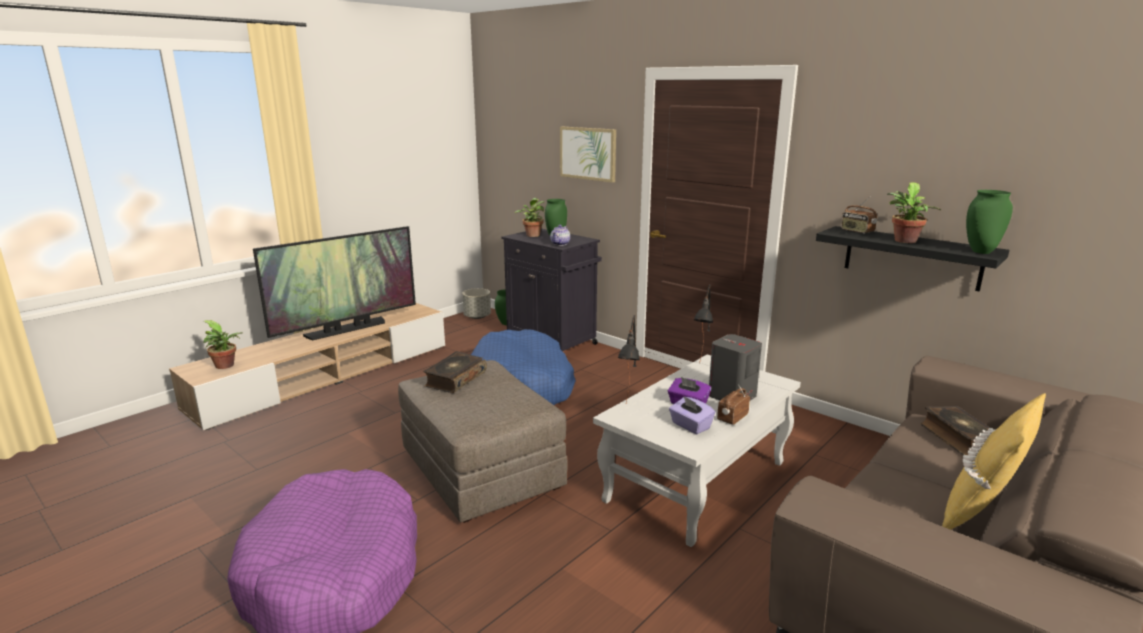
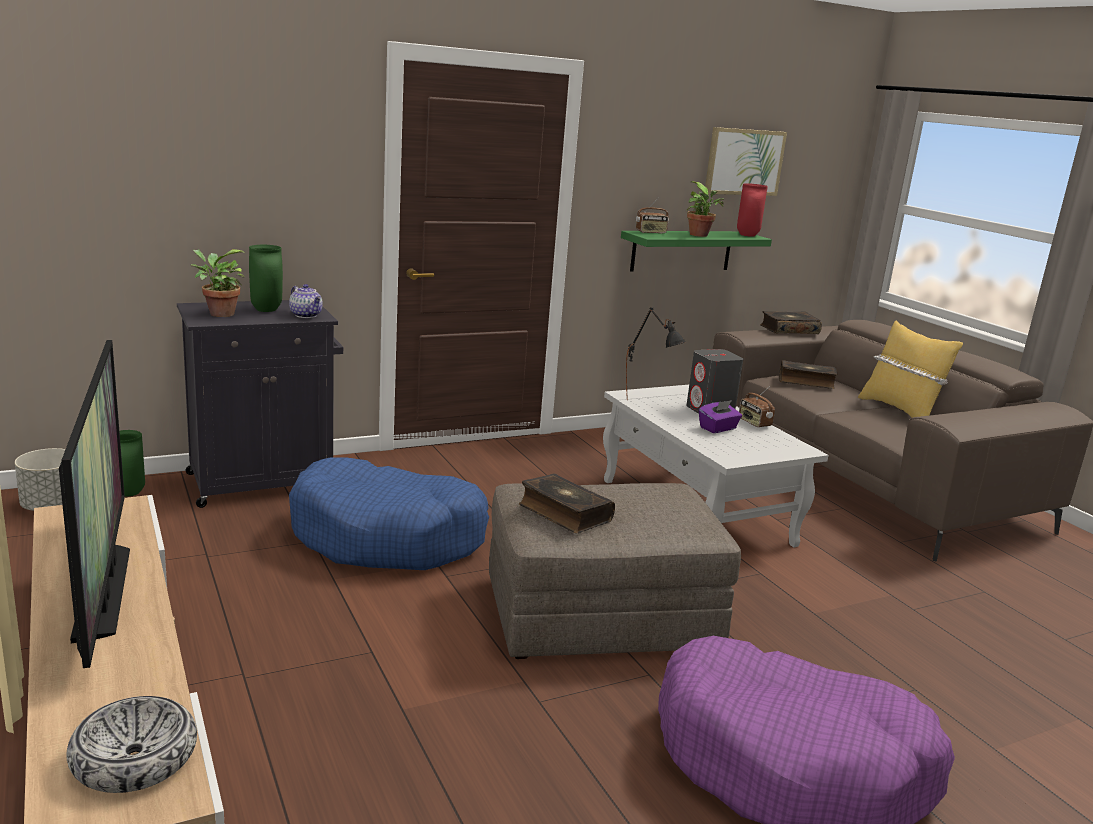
camera: 70 degrees left, 0 degrees up
potted plant [204,320,243,369] -> bowl [67,696,197,793]
picture [560,127,616,183] -> picture moved to [705,127,787,196]
black table lamp [617,315,640,403] -> none
purple tissue box [669,396,715,434] -> none
black shelf [816,226,1009,292] -> green shelf [621,231,772,272]
green vase [966,190,1013,254] -> red vase [737,183,768,237]
none -> book [760,311,822,334]

